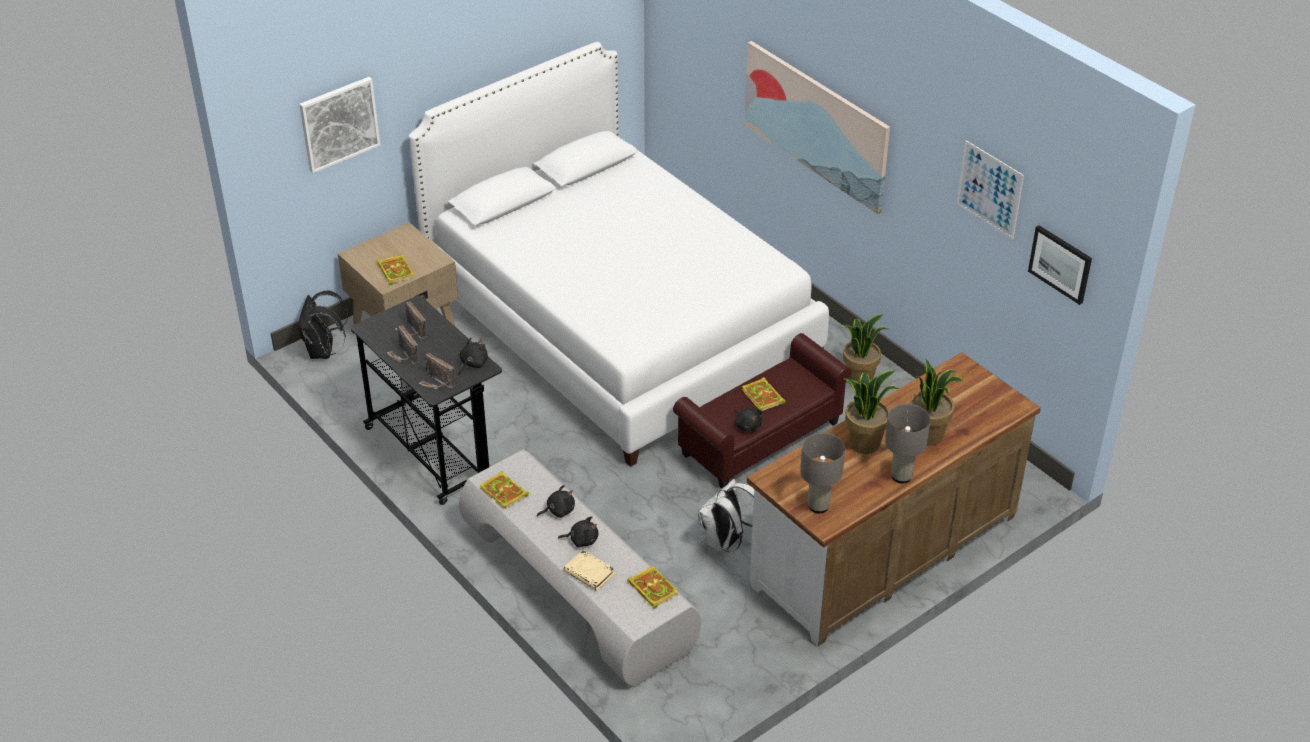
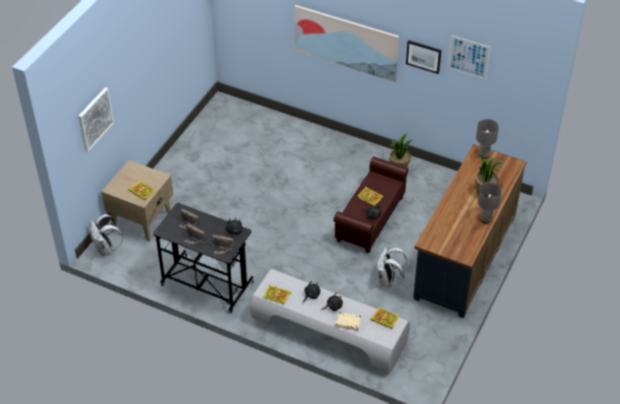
camera: 25 degrees left, 5 degrees up
black backpack [299,291,348,359] -> white backpack [90,214,123,256]
white bed [409,42,829,467] -> none
white dresser [747,352,1041,646] -> blue dresser [413,144,527,318]
grey table lamp [800,433,845,513] -> grey table lamp moved to [476,119,499,159]
potted plant [844,370,899,454] -> none
picture [1028,225,1092,305] -> picture moved to [406,40,442,74]

